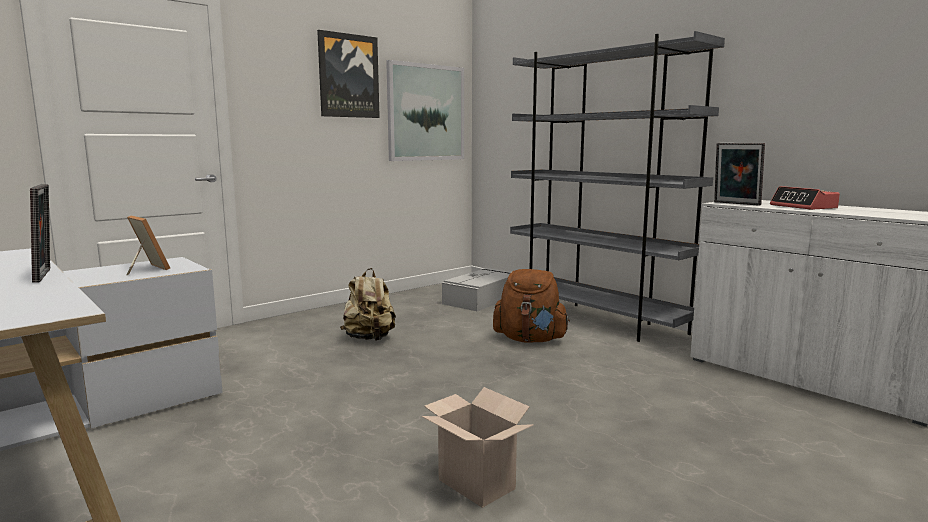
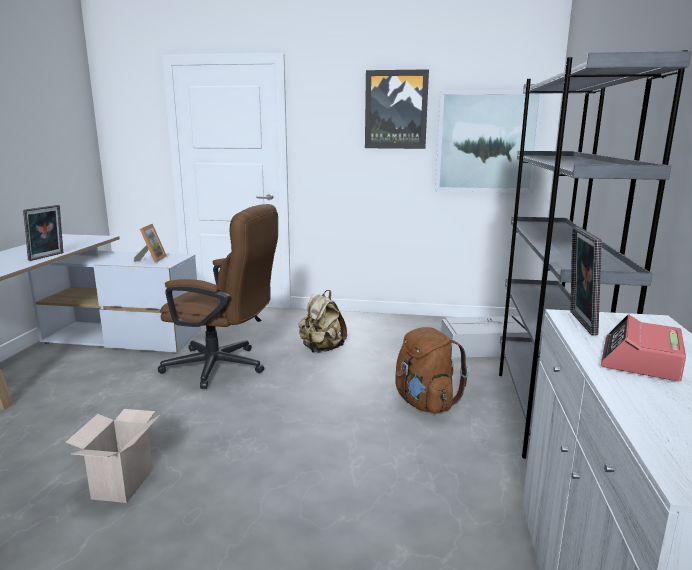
camera: 50 degrees right, 5 degrees up
none -> brown office chair [158,204,278,389]

